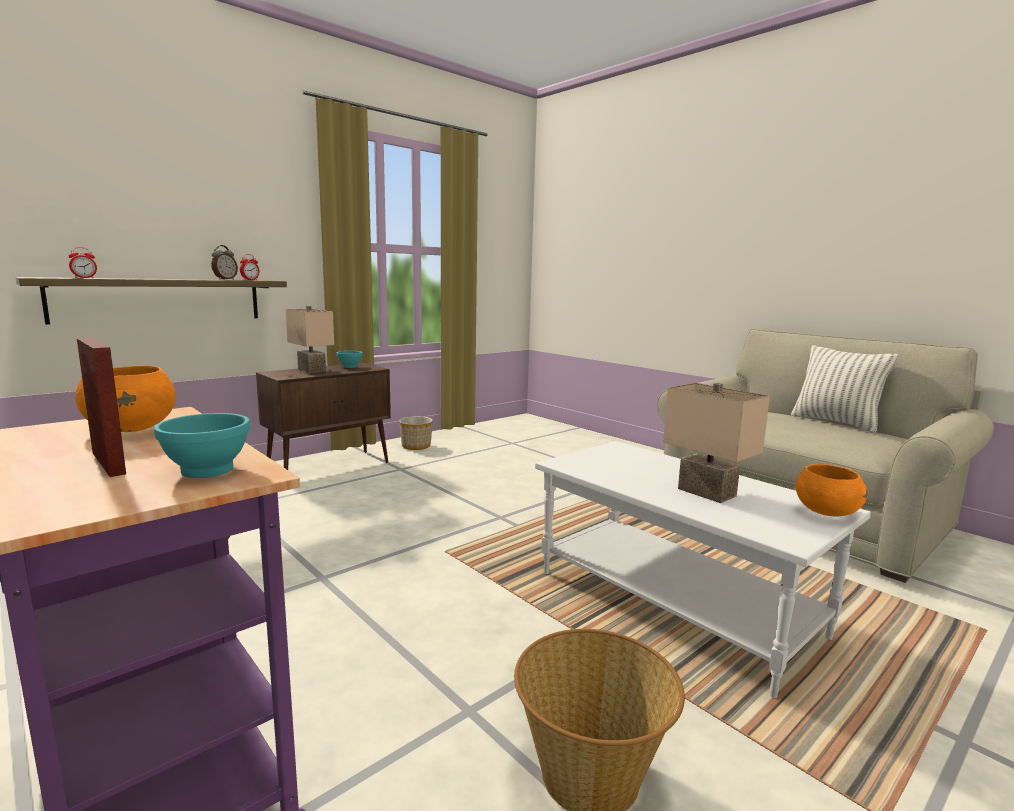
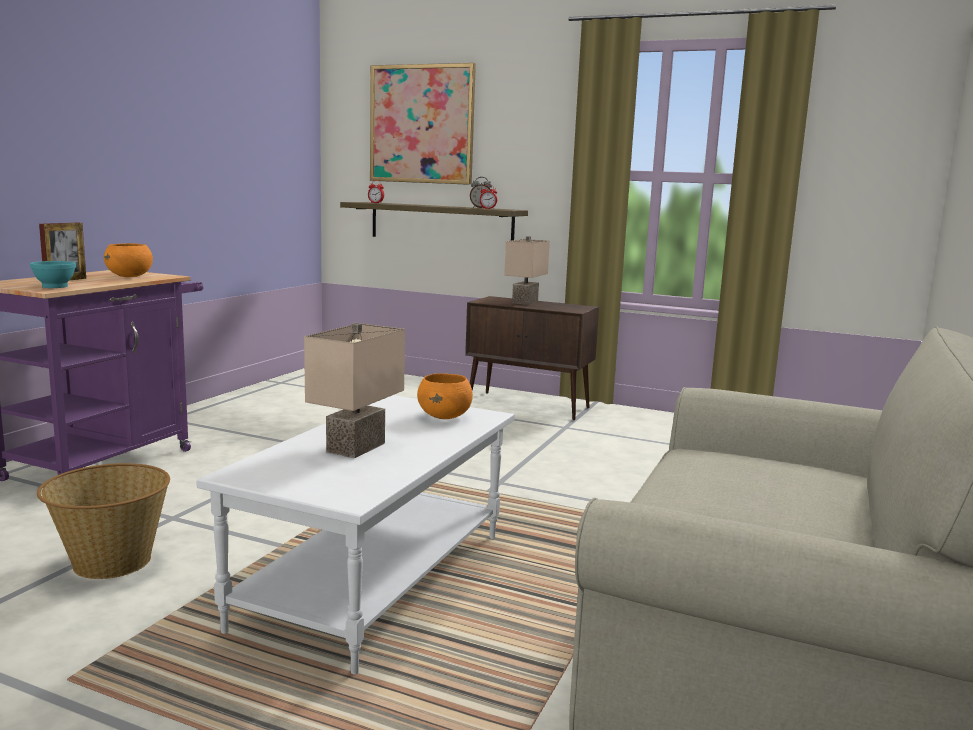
camera: 65 degrees right, 0 degrees up
turquoise bowl [337,351,363,368] -> none
planter [399,416,433,450] -> none
pillow [791,345,898,433] -> none
orange bowl [796,464,867,516] -> orange bowl moved to [417,373,473,419]
none -> picture [370,63,476,185]

